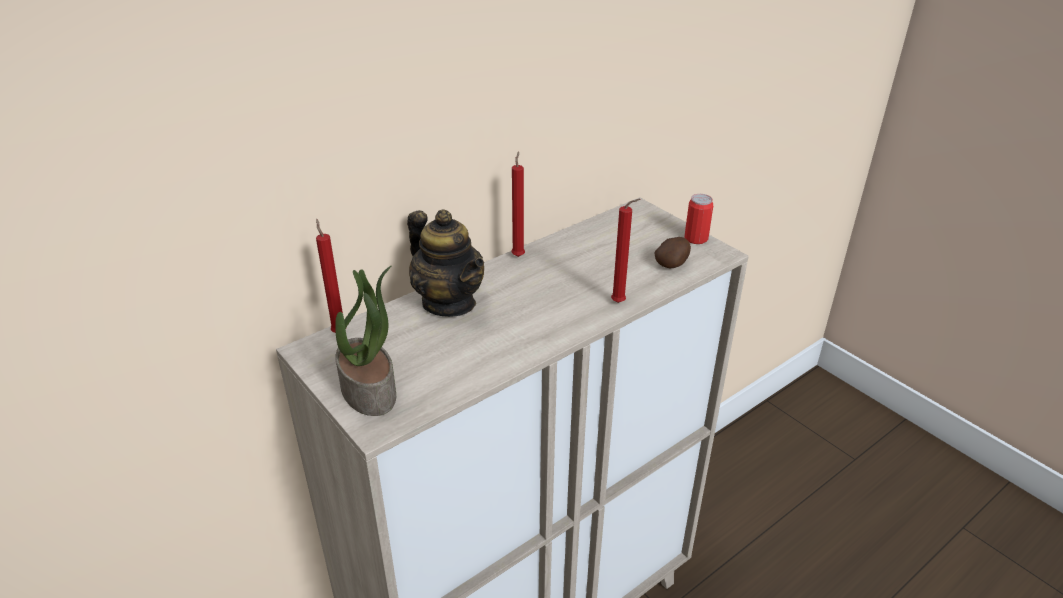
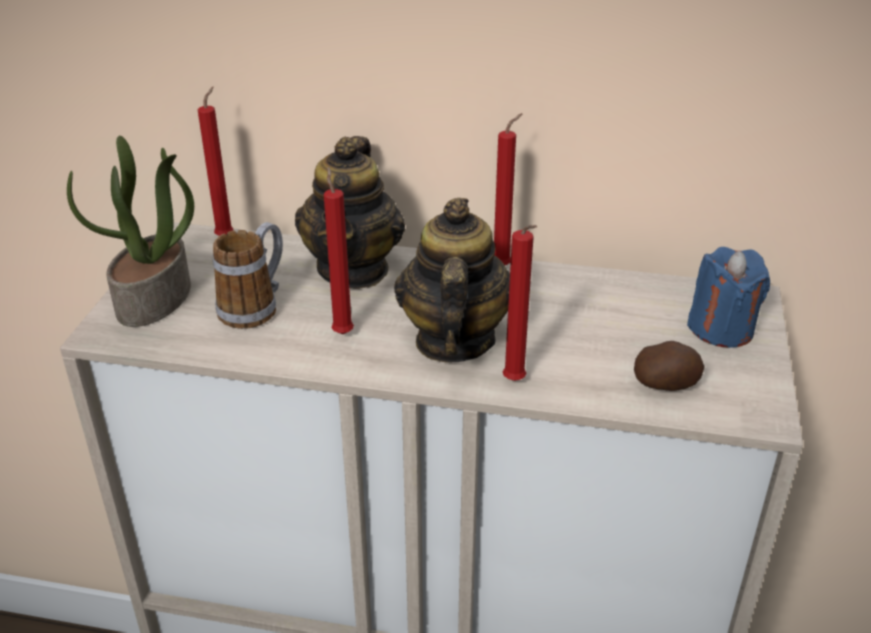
camera: 50 degrees right, 0 degrees up
can [684,194,713,244] -> none
none -> mug [213,222,283,329]
none -> red candle [324,167,354,334]
none -> teapot [394,198,510,363]
none -> blue candle [687,247,770,348]

